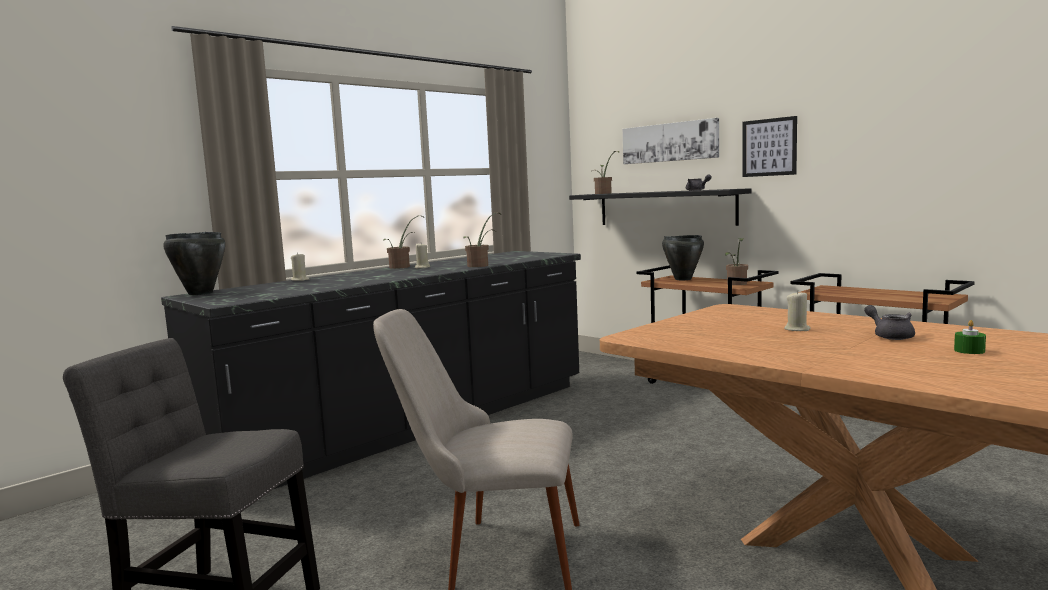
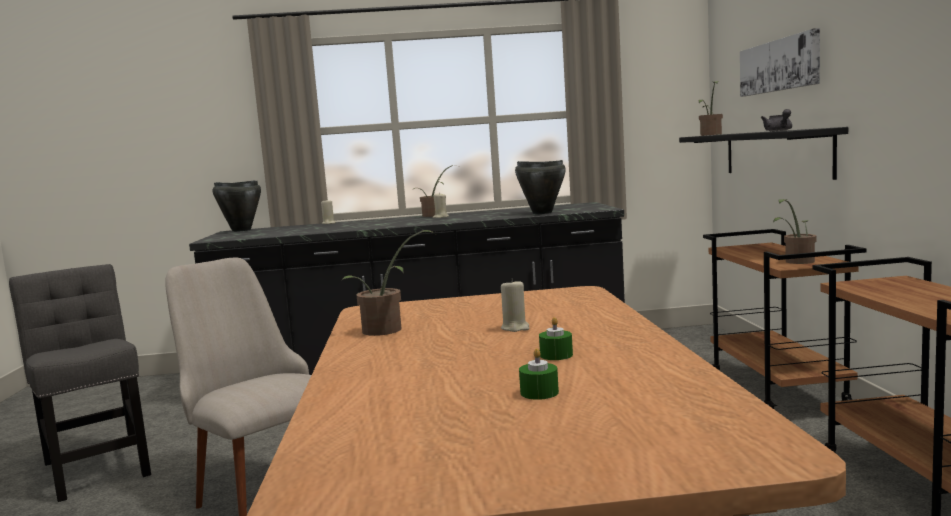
camera: 40 degrees right, 0 degrees up
potted plant [463,213,501,267] -> potted plant moved to [341,230,435,336]
black cooking pot [662,235,704,280] -> black cooking pot moved to [515,160,566,214]
picture [742,116,797,177] -> none
grey teapot [864,305,915,340] -> green candle [539,317,573,360]

